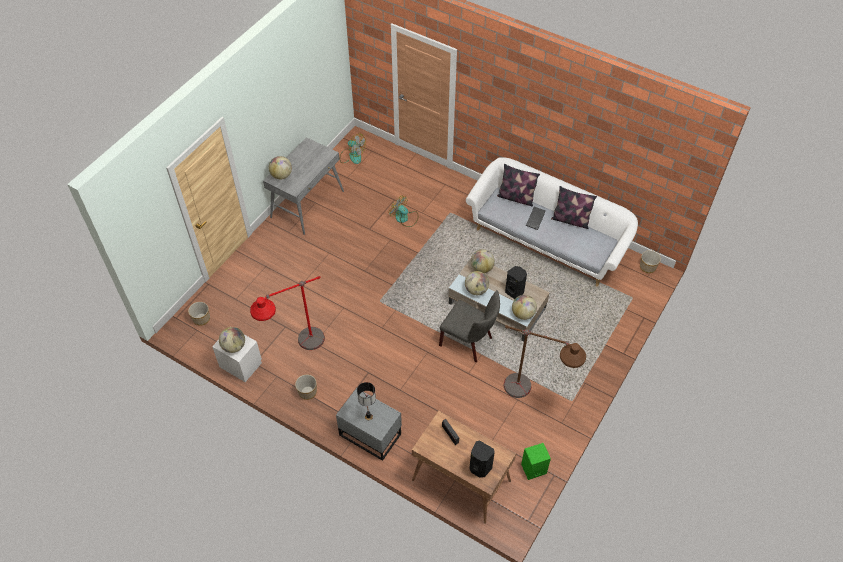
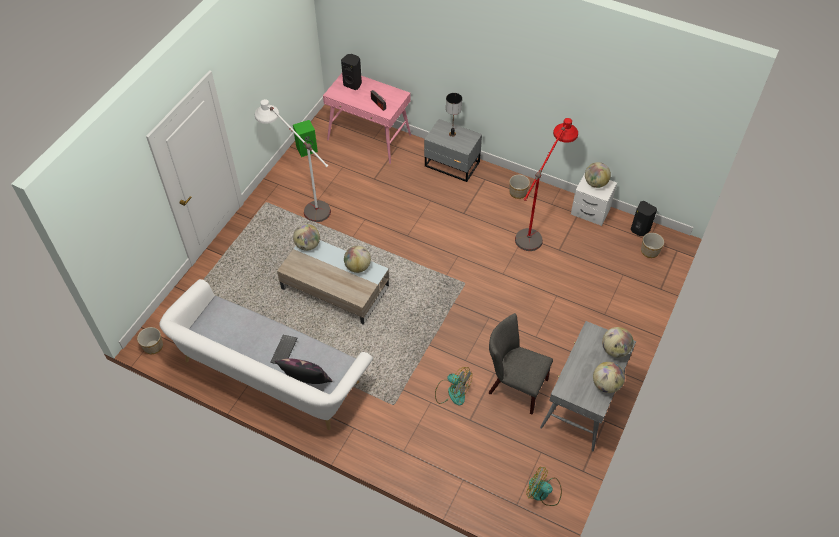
camera: 175 degrees right, 0 degrees up
brown desk [412,411,516,524] -> pink desk [323,73,411,164]
grey chair [439,290,500,362] -> grey chair moved to [489,313,553,415]
globe [471,249,495,273] -> globe moved to [593,362,625,393]
brown floor lamp [504,325,586,398] -> white floor lamp [255,99,331,222]
black speaker [505,266,527,299] -> black speaker moved to [631,201,657,236]
pillow [551,186,597,229] -> none

